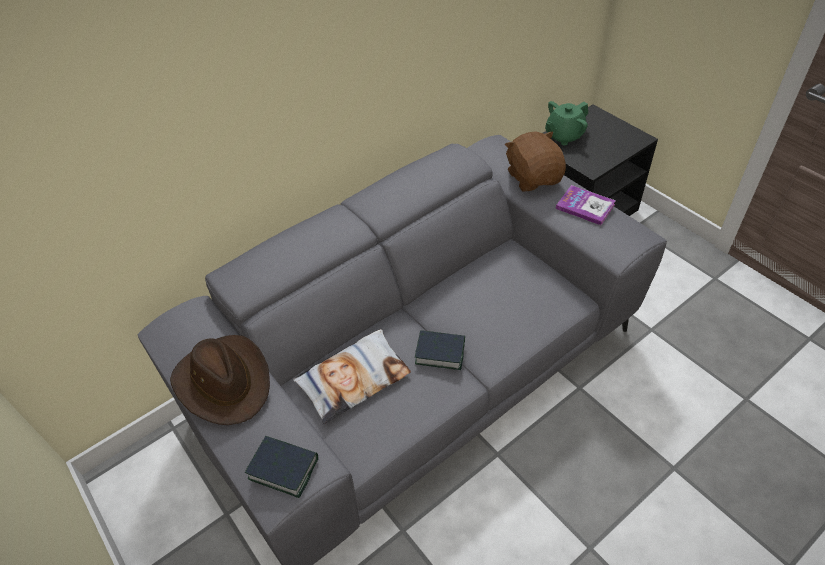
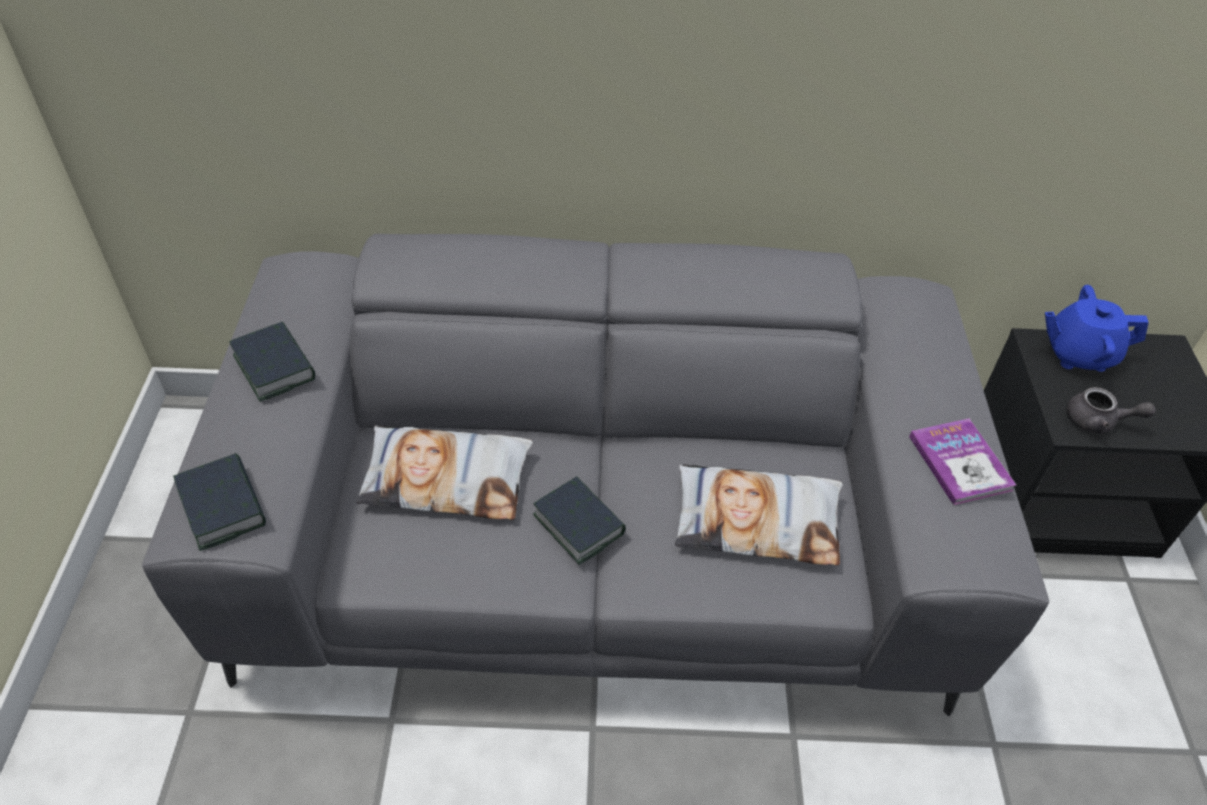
camera: 35 degrees right, 0 degrees up
brown hat [170,335,270,425] -> book [229,322,315,402]
brown plush toy [505,131,566,191] -> none
green teapot [545,101,588,145] -> blue teapot [1045,285,1149,372]
none -> pillow [675,464,843,565]
none -> grey teapot [1066,387,1156,434]

